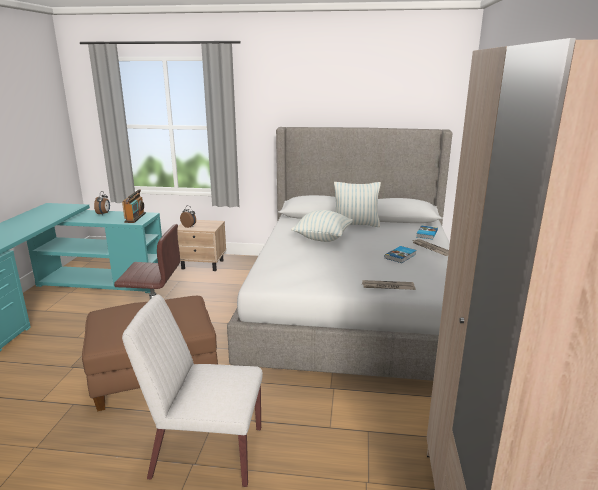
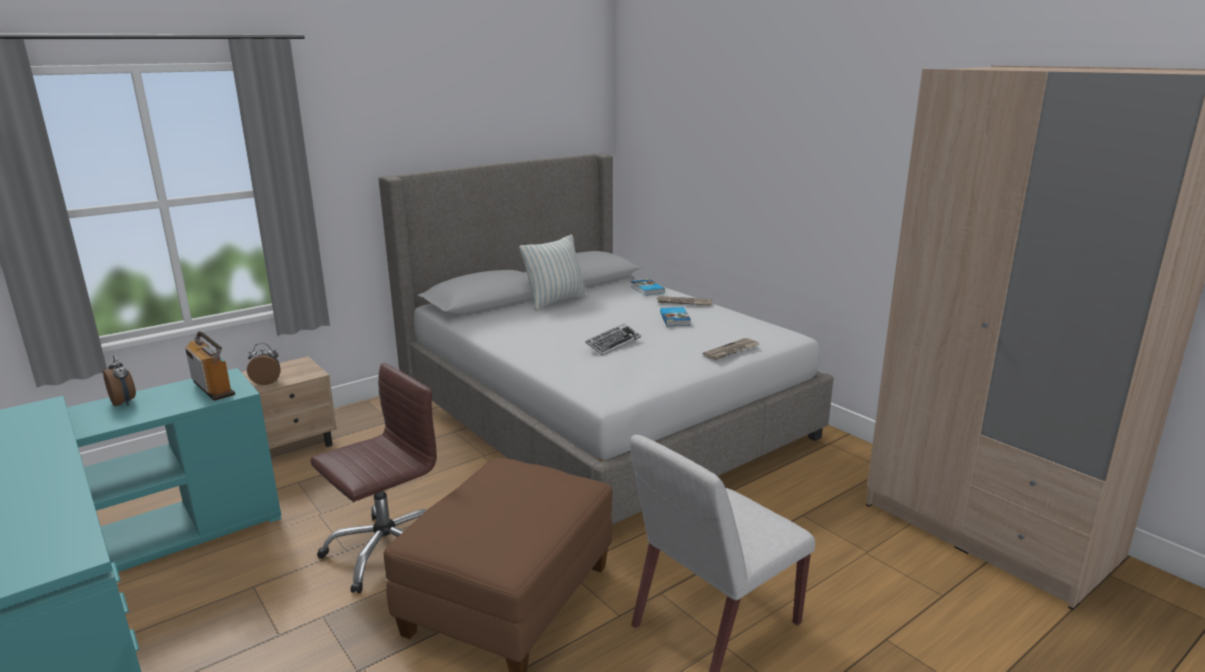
camera: 45 degrees left, 0 degrees up
pillow [291,210,353,242] -> none
none -> keyboard [585,324,641,356]

